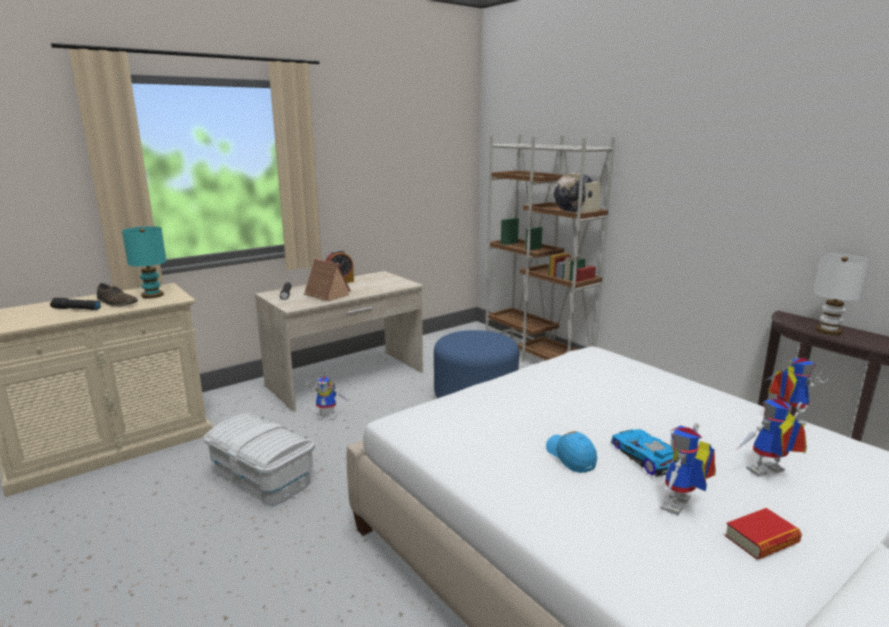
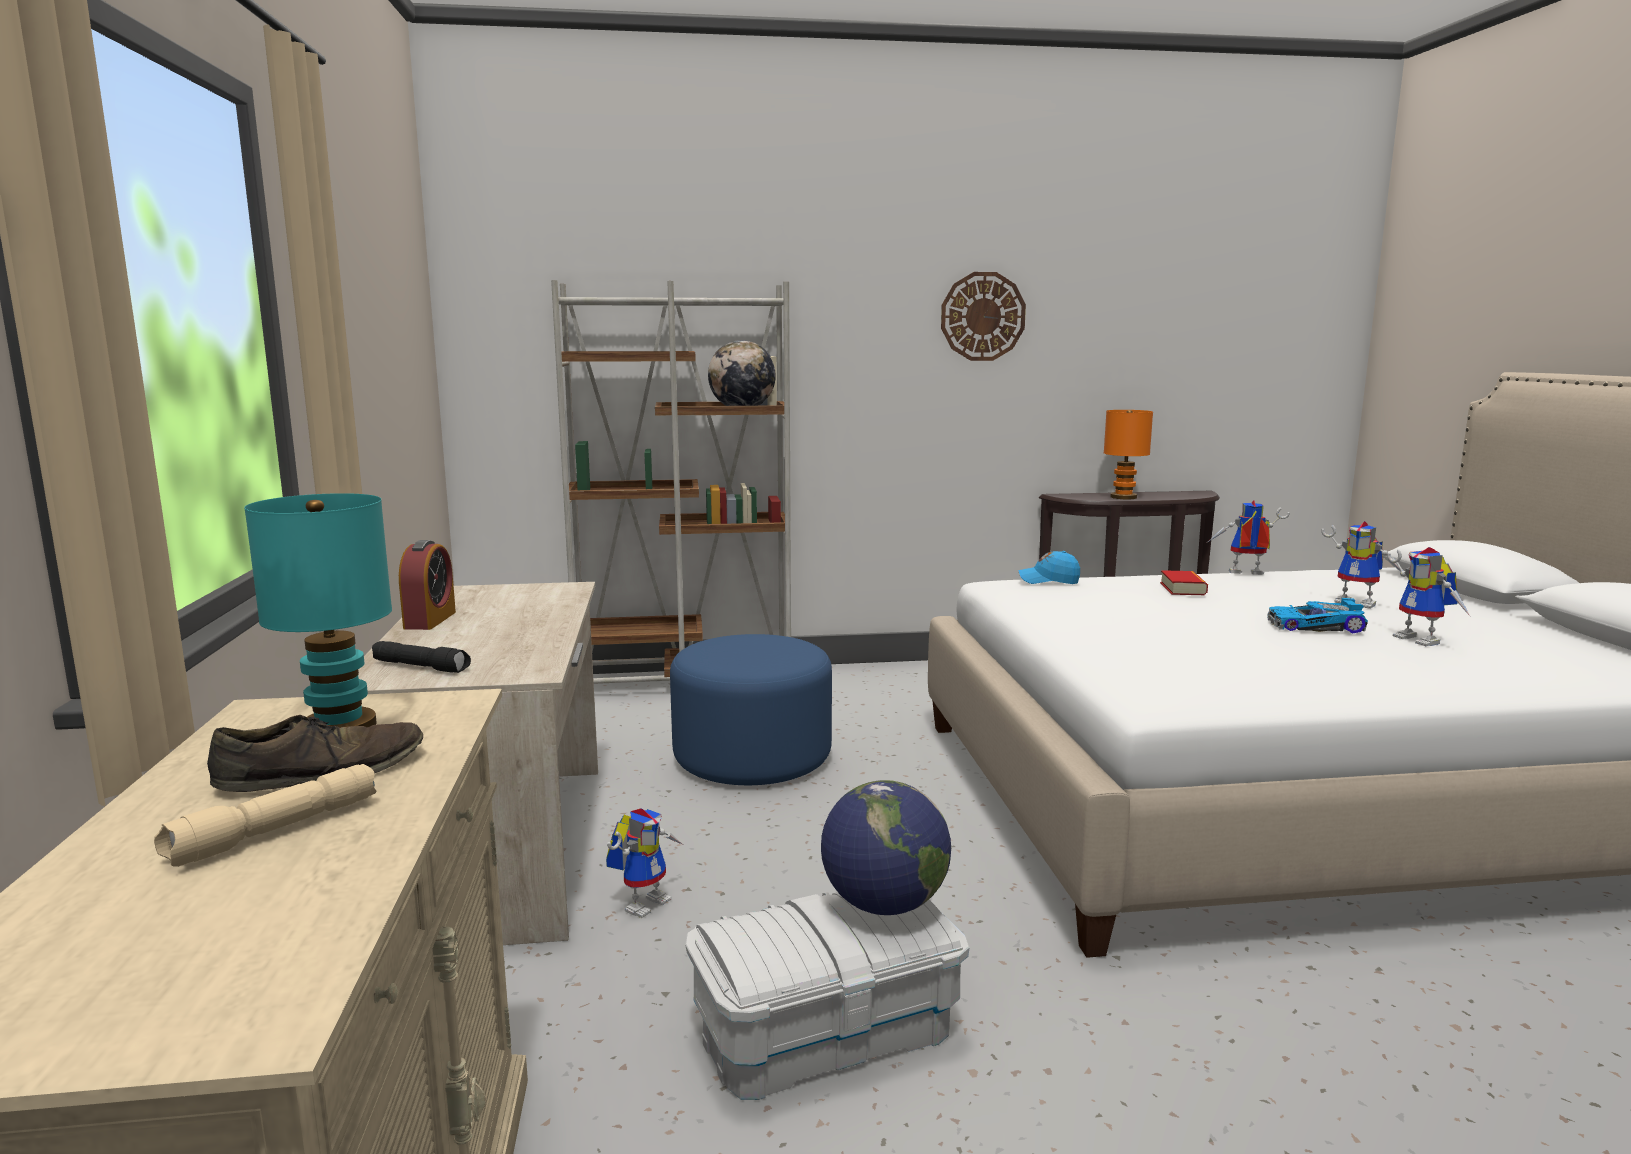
camera: 60 degrees left, 5 degrees down
black flashlight [50,298,101,310] -> beige flashlight [154,764,376,867]
toy house [303,259,351,301] -> none
blue cap [546,431,597,473] -> blue cap moved to [1018,551,1080,584]
book [724,508,802,559] -> book moved to [1160,570,1208,595]
toy robot [738,399,808,476] -> toy robot turned 60 degrees counterclockwise [1321,521,1403,609]
white table lamp [814,254,869,335] -> orange table lamp [1104,410,1153,499]
none -> globe [821,780,951,915]
none -> wall clock [941,272,1026,361]

